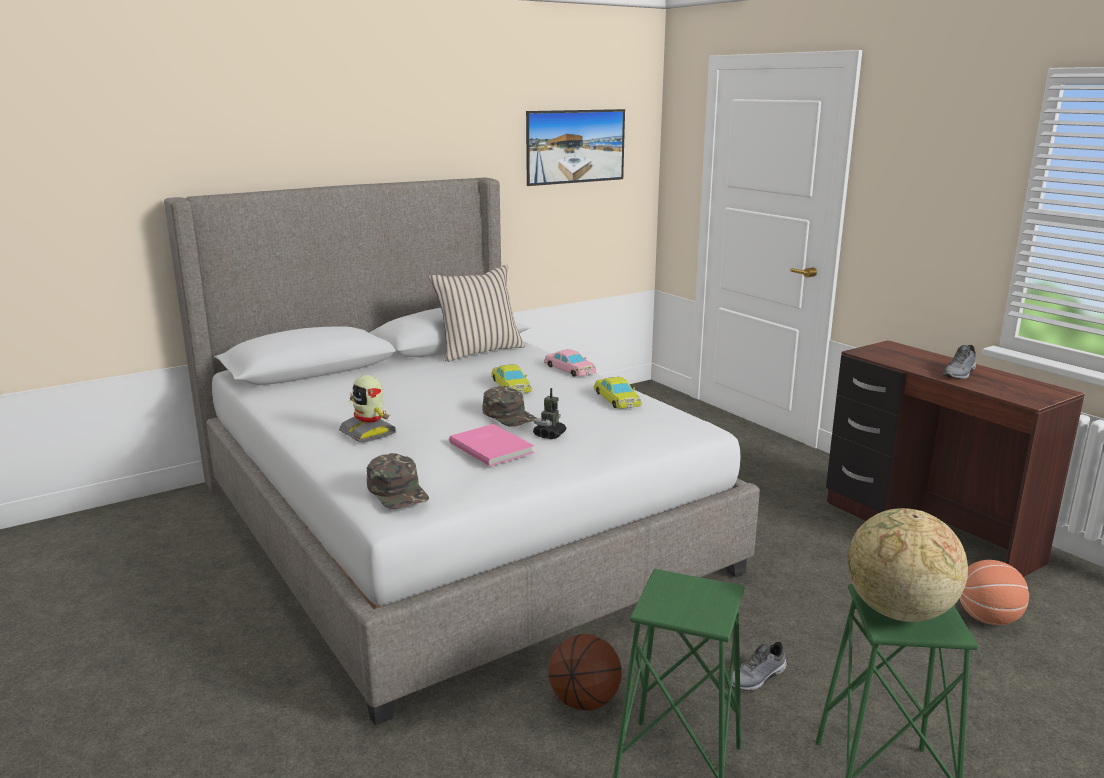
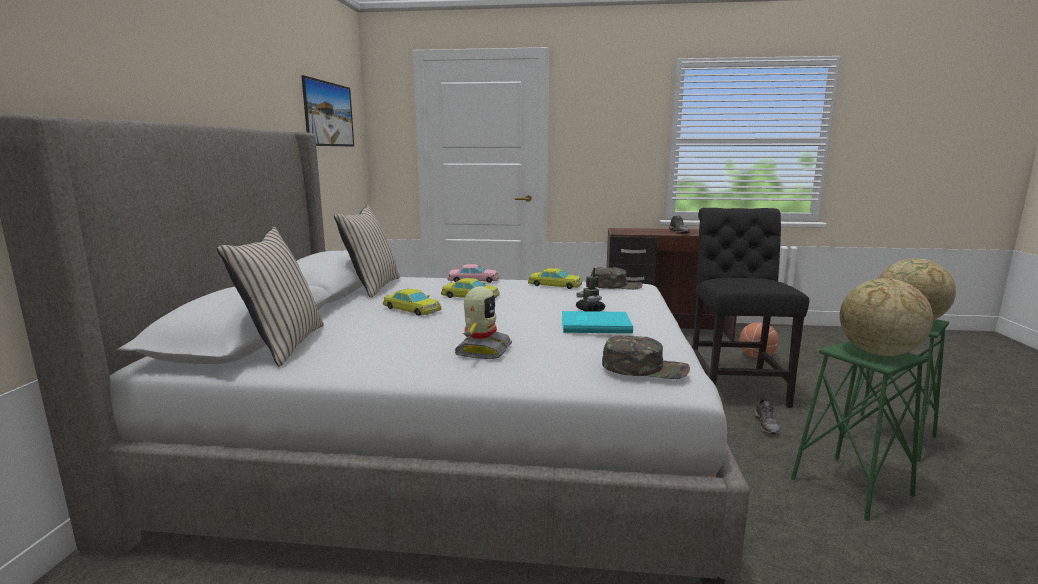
camera: 50 degrees left, 5 degrees down
toy robot [339,375,397,442] -> toy robot turned 75 degrees counterclockwise [454,286,512,359]
pink book [449,424,534,466] -> turquoise book [562,311,633,334]
green cap [482,386,536,427] -> green cap moved to [591,267,643,290]
basketball [549,634,622,711] -> none
none -> beige pillow [217,227,324,367]
none -> yellow toy car [383,289,441,316]
none -> black chair [692,208,809,408]
none -> globe [840,278,933,356]

